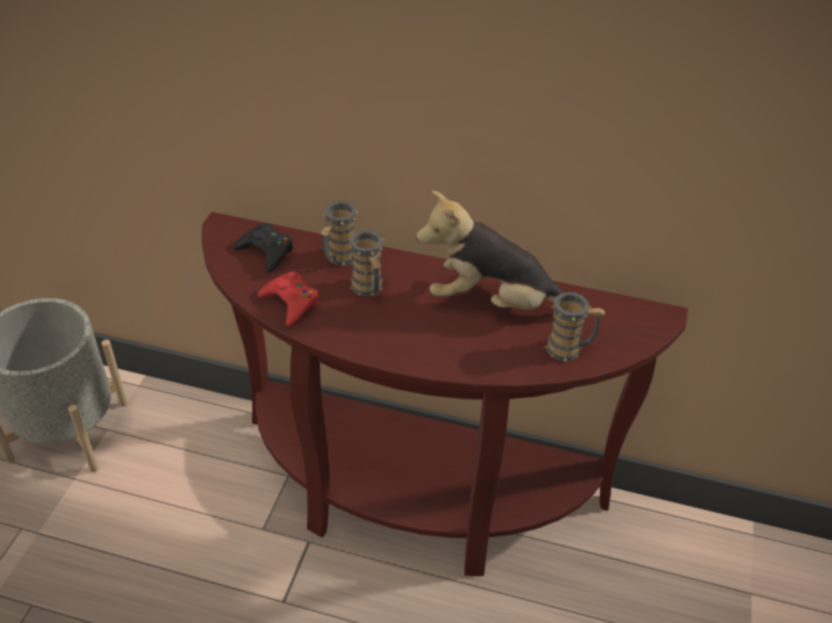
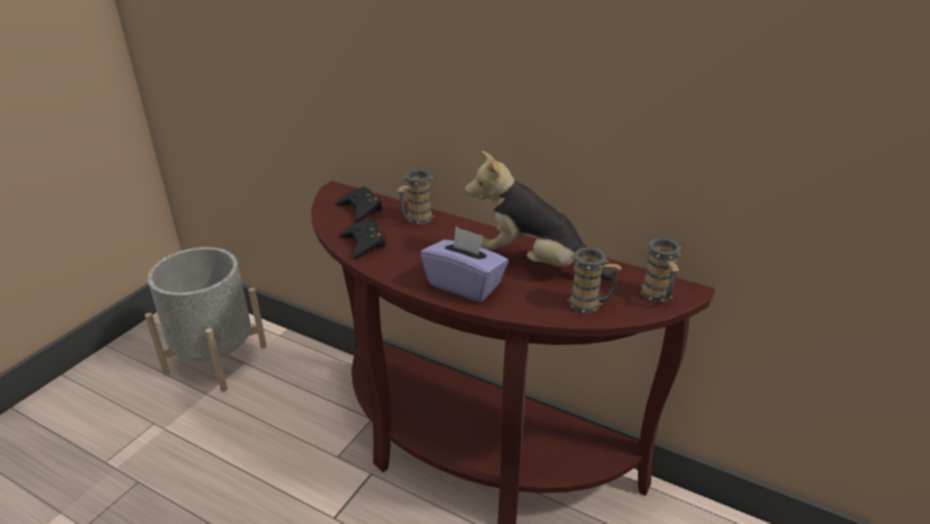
camera: 15 degrees right, 10 degrees down
red game controller [257,272,319,326] -> black game controller [339,219,386,259]
mug [349,230,384,297] -> mug moved to [640,238,682,302]
none -> purple tissue box [420,227,508,302]

